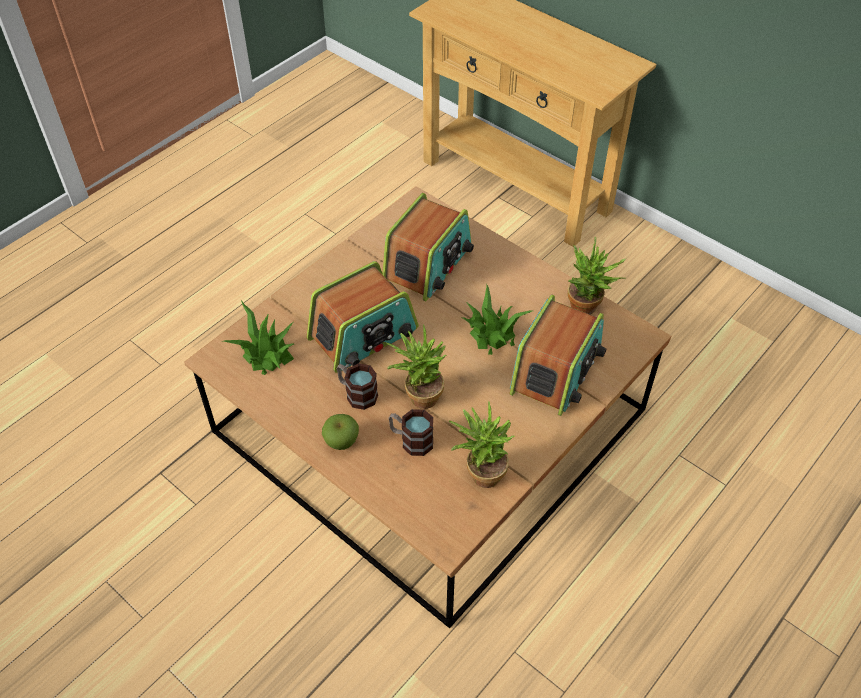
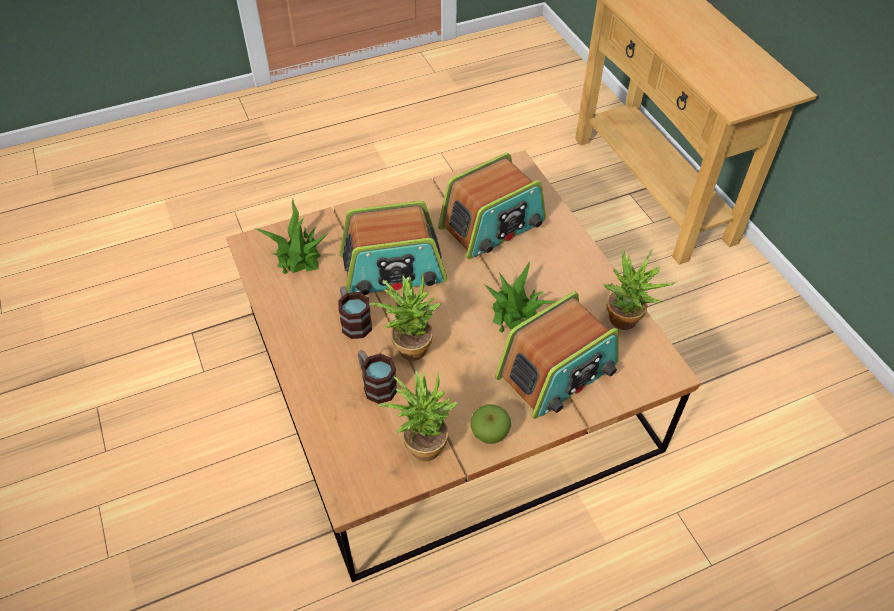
camera: 25 degrees right, 0 degrees up
apple [322,414,359,450] -> apple moved to [470,404,511,444]

